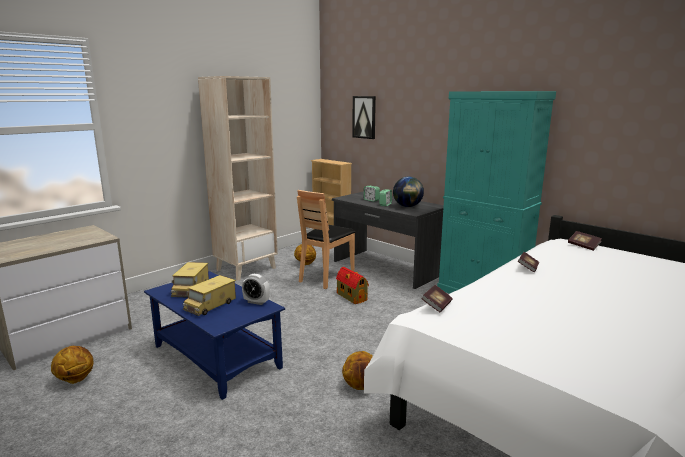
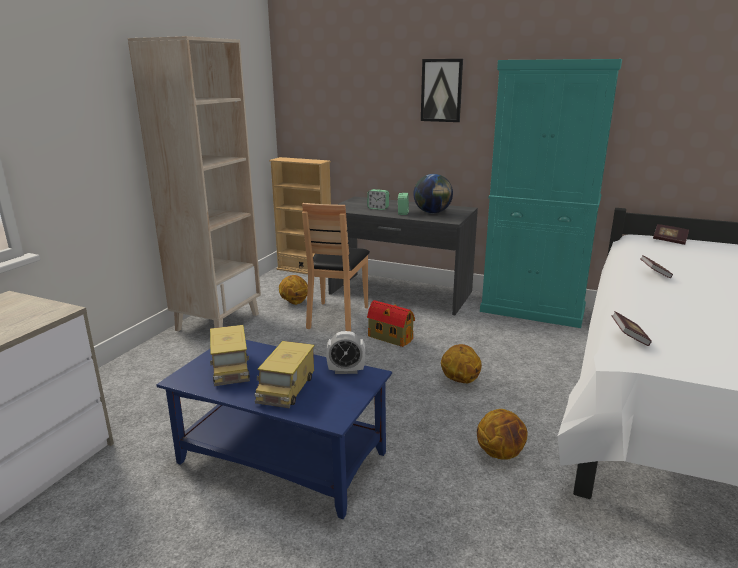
camera: 20 degrees left, 5 degrees up
basketball [51,346,93,384] -> basketball moved to [441,344,482,383]
picture [352,96,376,139] -> picture moved to [421,59,463,122]

